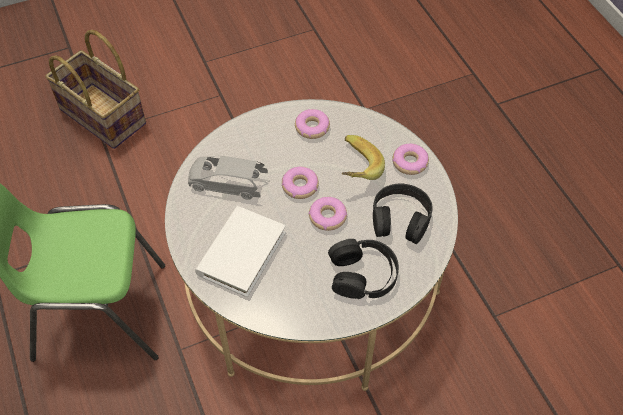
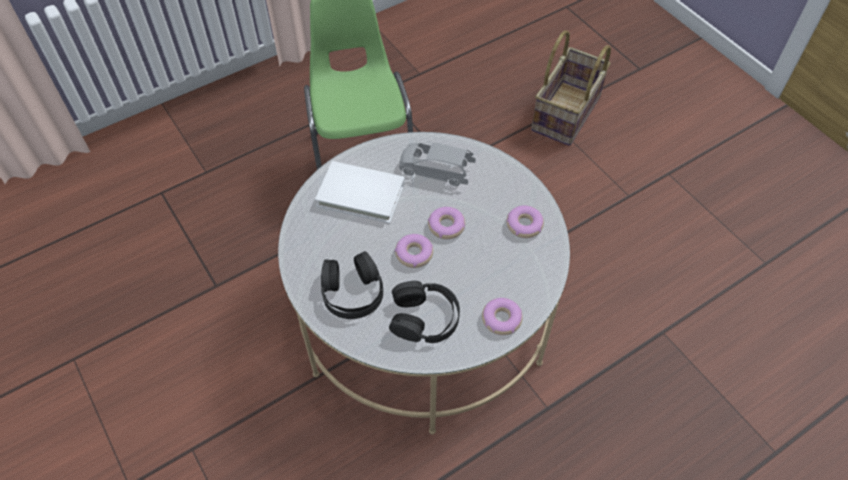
camera: 80 degrees right, 0 degrees up
grey toy car [188,156,268,200] -> grey toy car turned 75 degrees counterclockwise [399,143,476,186]
banana [341,135,385,180] -> none

